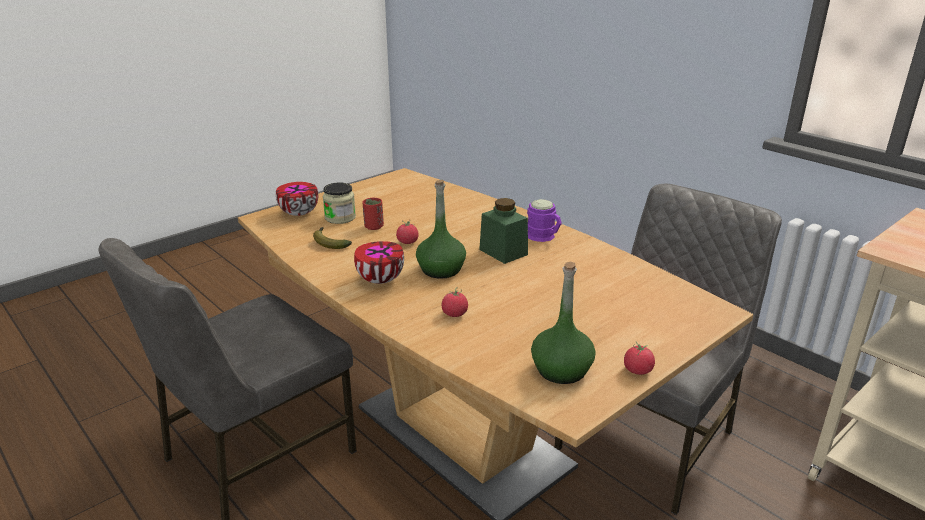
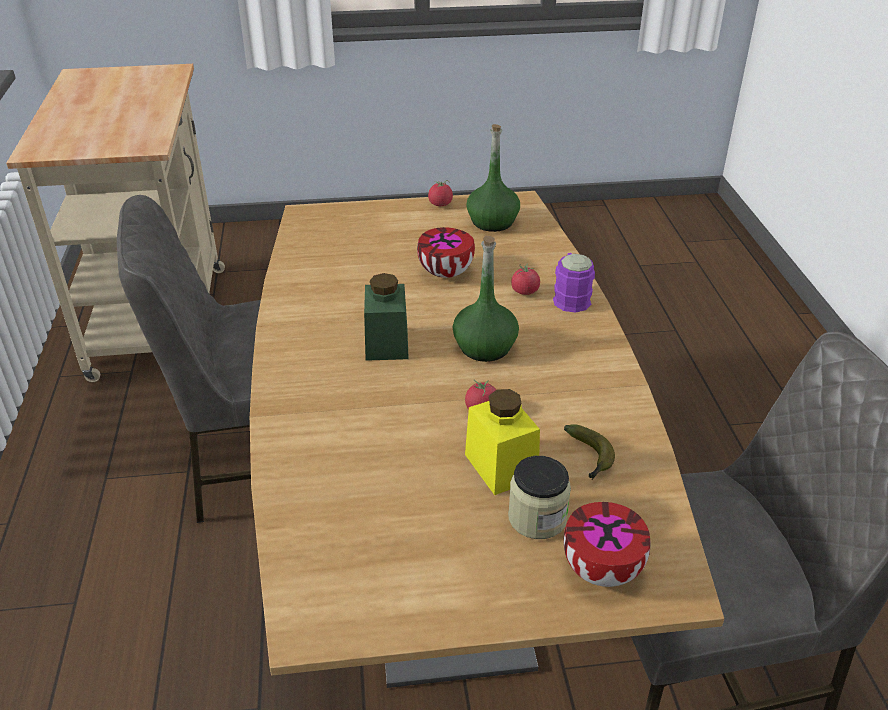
camera: 145 degrees left, 10 degrees up
bowl [354,241,404,284] -> bowl moved to [417,227,475,278]
red cup [362,198,384,230] -> yellow jar [465,389,540,495]
purple mug [527,199,562,242] -> purple mug moved to [553,253,595,313]

